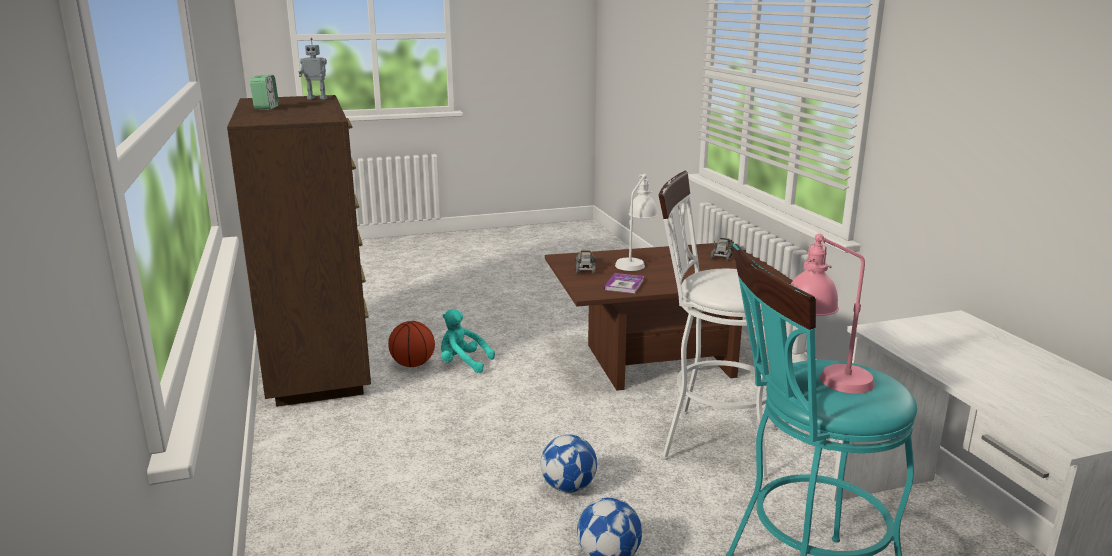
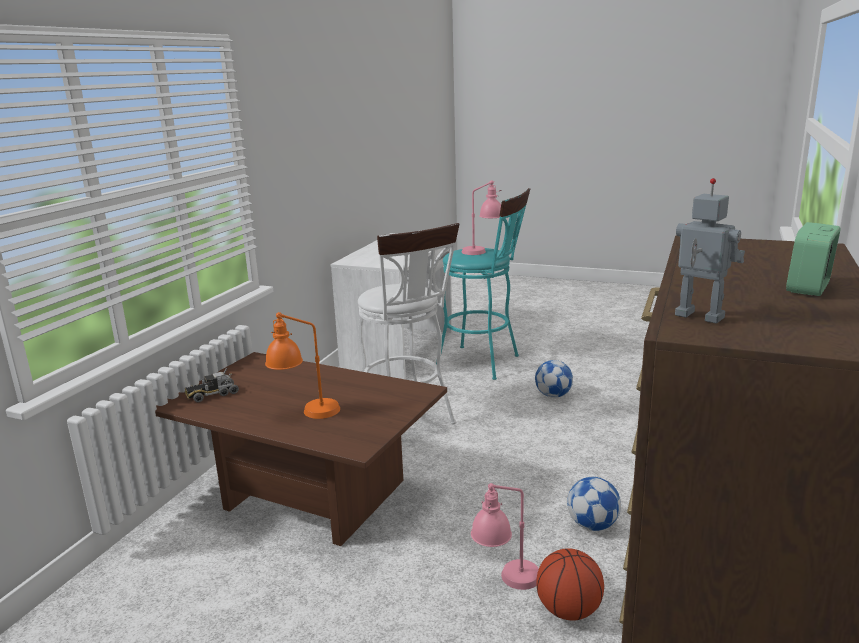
camera: 140 degrees left, 0 degrees up
turquoise plush toy [441,309,495,373] -> pink table lamp [471,483,539,590]
football [541,434,597,493] -> football moved to [567,477,621,531]
toy truck [575,250,597,274] -> none
book [604,273,644,294] -> none
white table lamp [615,174,658,271] -> orange table lamp [265,312,340,419]

